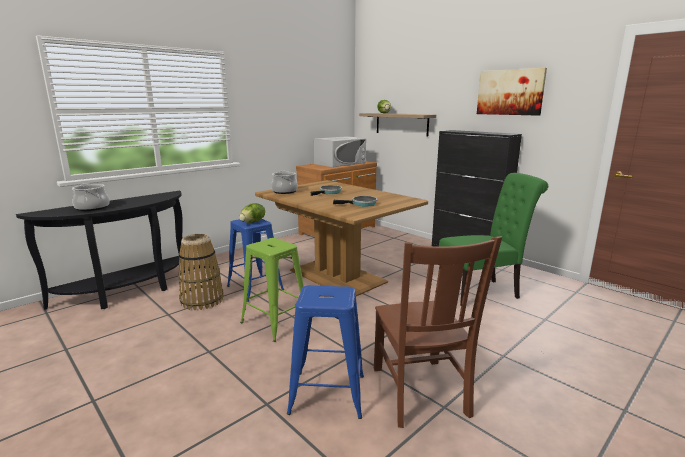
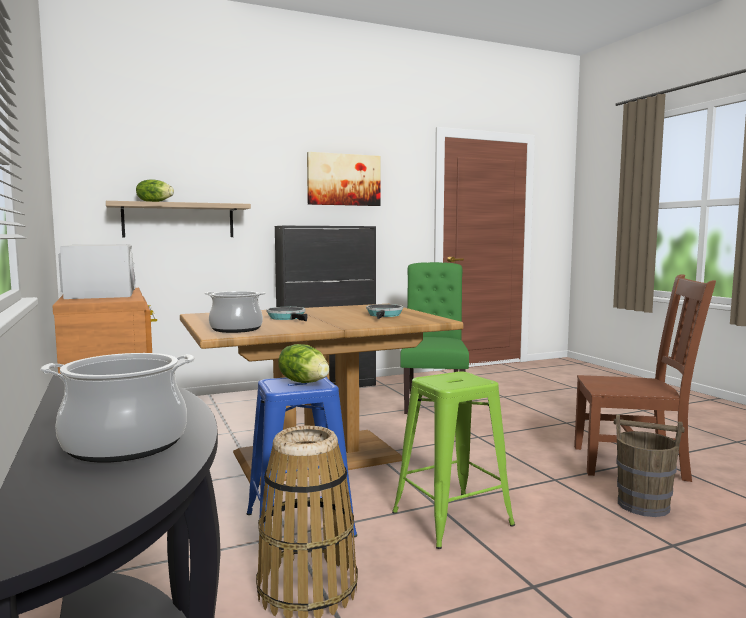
camera: 70 degrees left, 10 degrees down
blue stool [287,285,364,419] -> brown bucket [614,414,685,517]

